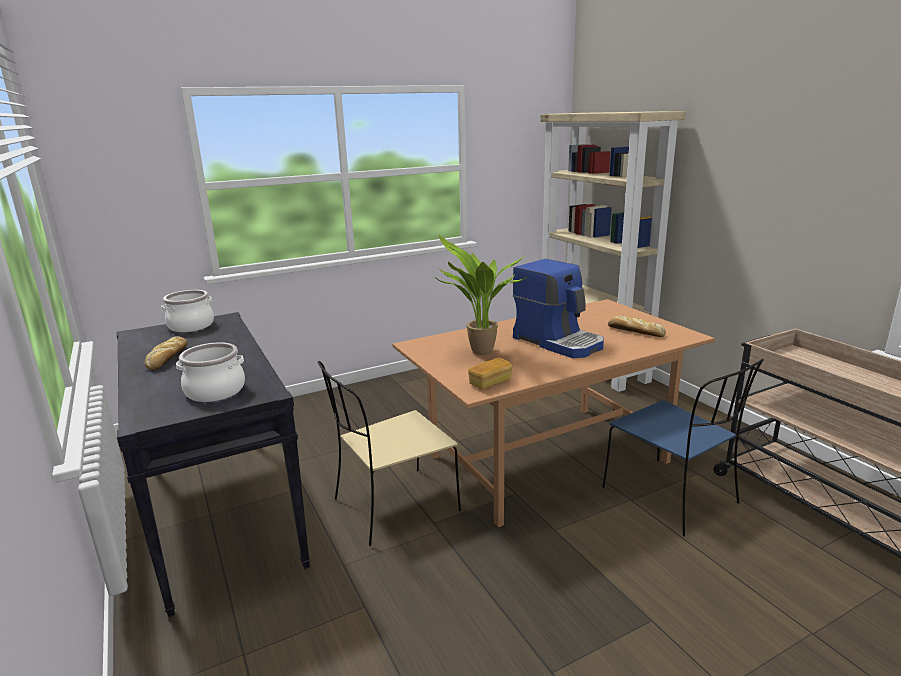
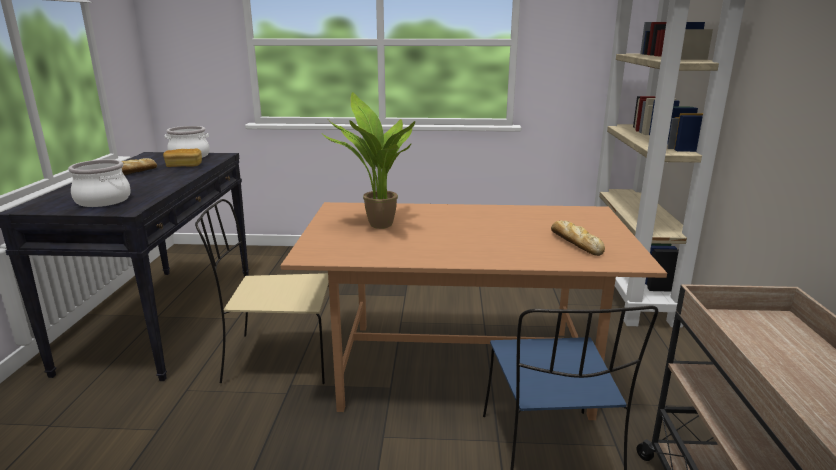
camera: 30 degrees right, 0 degrees up
bread [468,358,512,390] -> bread moved to [163,148,202,167]
coffee machine [513,259,604,358] -> none

